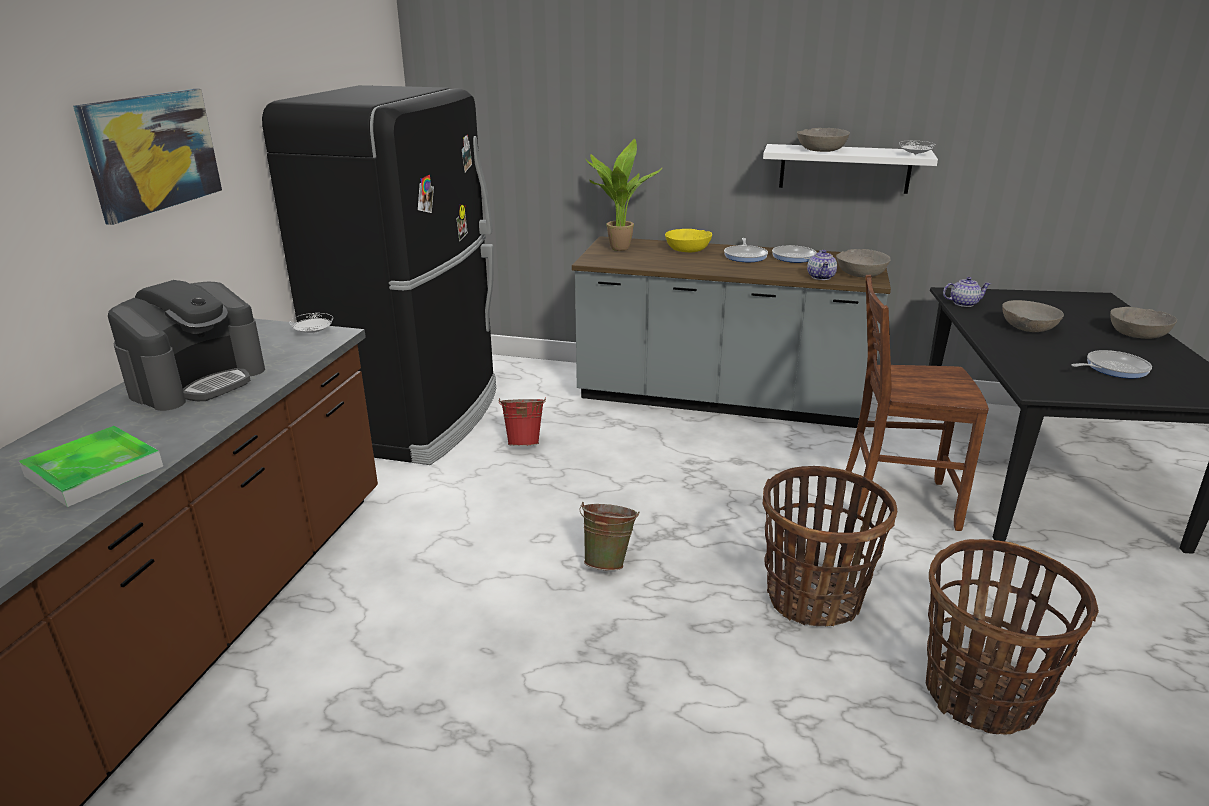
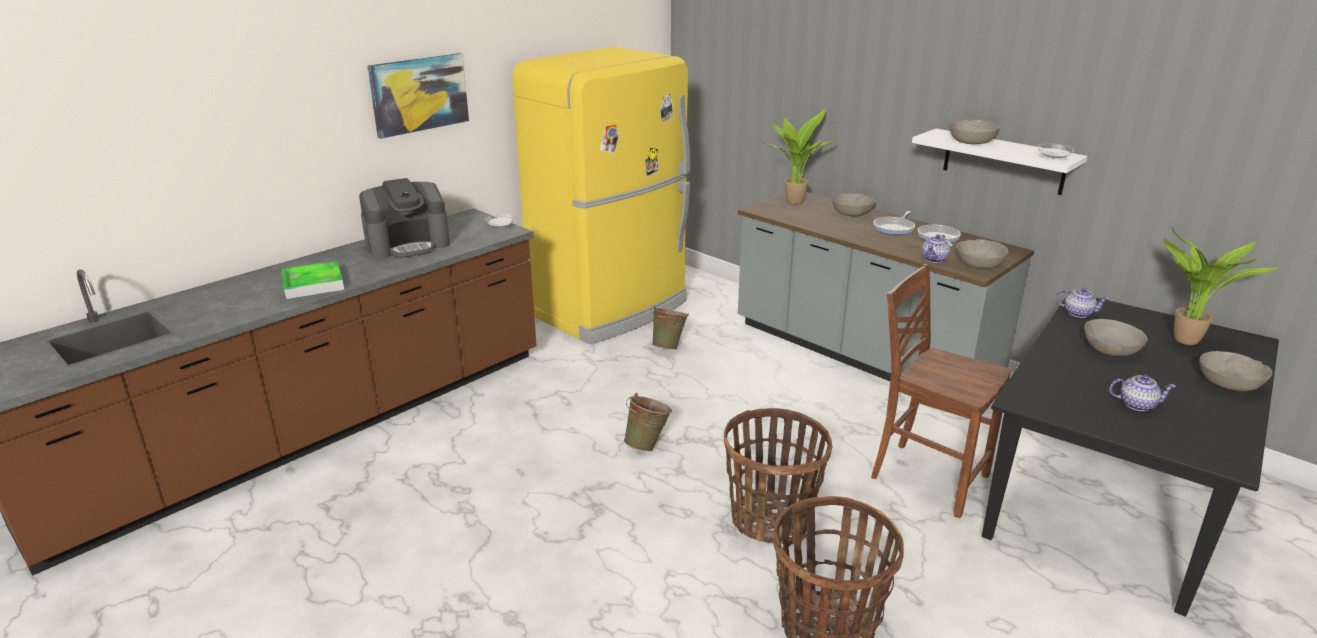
camera: 30 degrees right, 0 degrees up
black fridge [262,85,496,465] -> yellow fridge [512,47,690,344]
red bucket [499,397,546,446] -> green bucket [651,306,689,349]
yellow bowl [665,229,712,252] -> grey bowl [832,193,875,217]
frying pan [1071,350,1152,378] -> teapot [1109,375,1176,411]
none -> potted plant [1164,227,1279,345]

